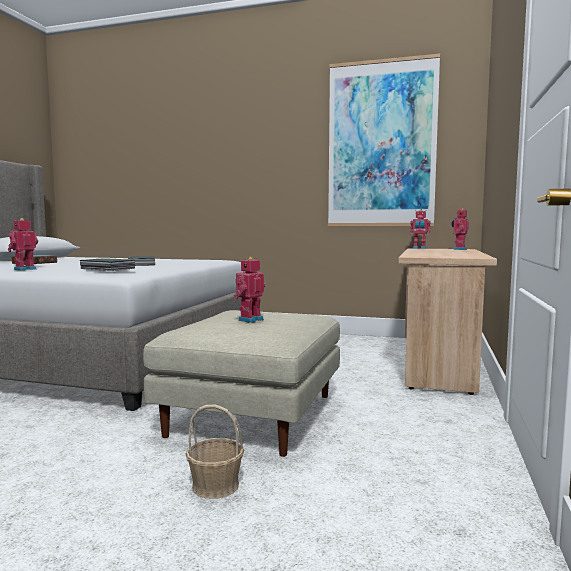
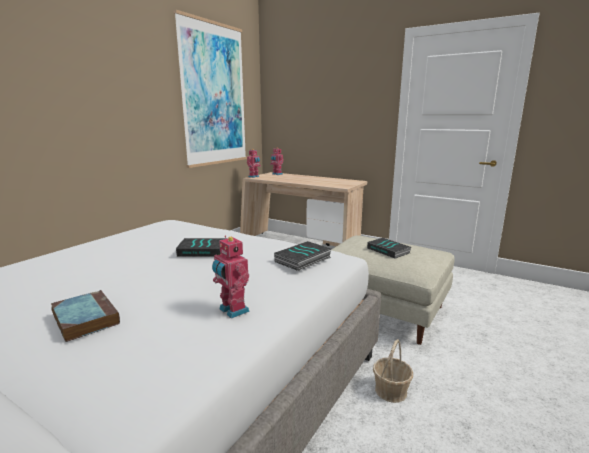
camera: 75 degrees left, 10 degrees up
basket [186,405,244,499] -> basket moved to [373,339,413,403]
toy robot [233,257,265,323] -> book [367,238,411,259]

